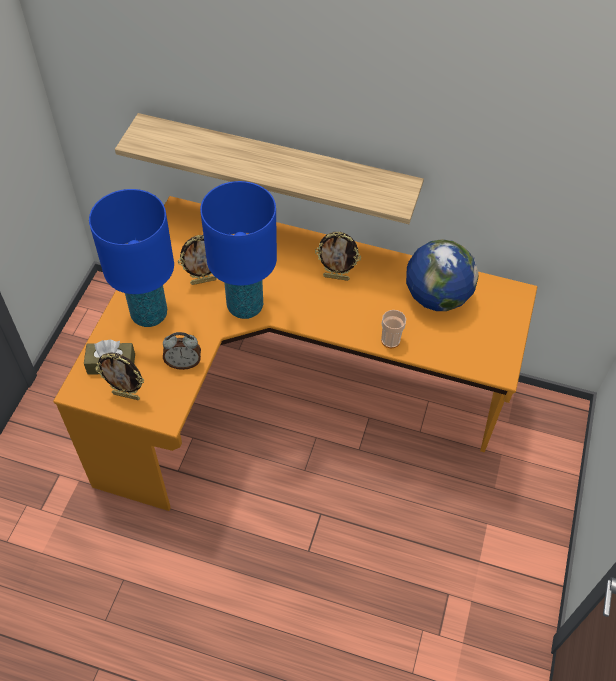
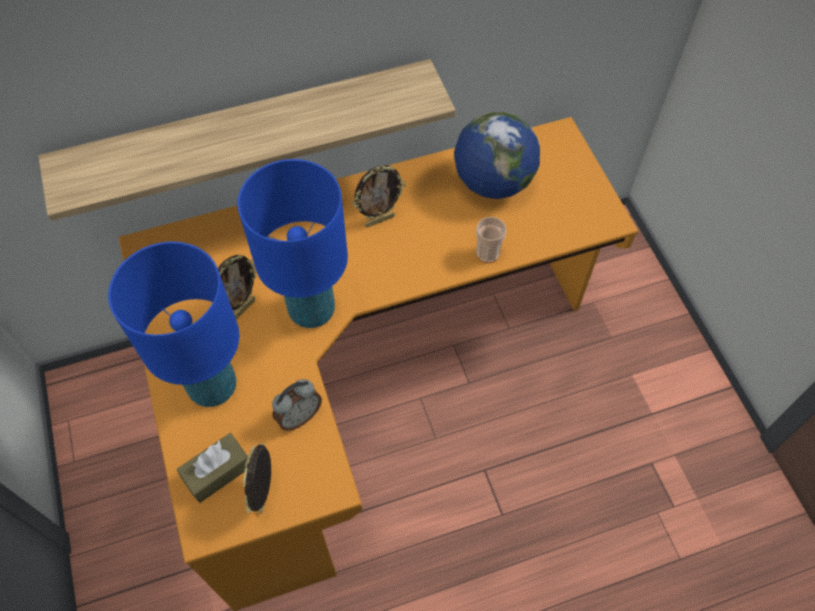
camera: 35 degrees left, 5 degrees up
picture frame [95,352,144,400] -> picture frame turned 120 degrees clockwise [243,443,271,514]

